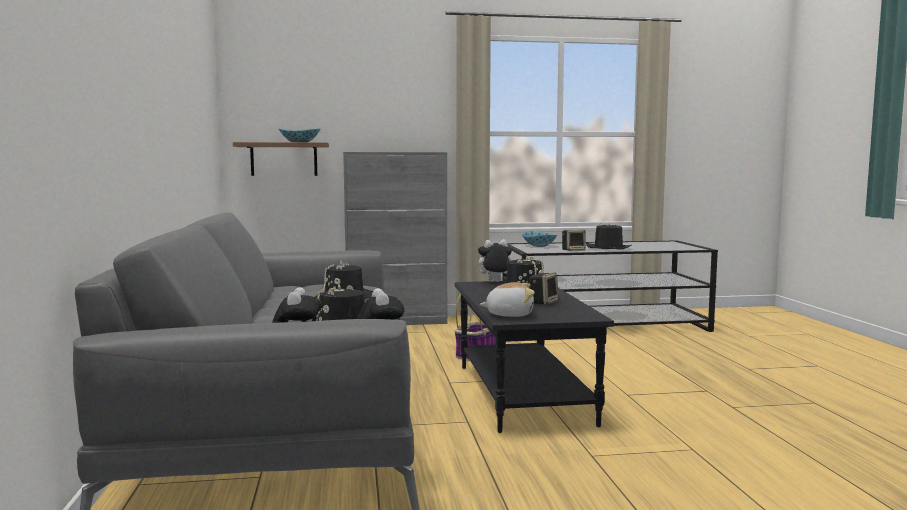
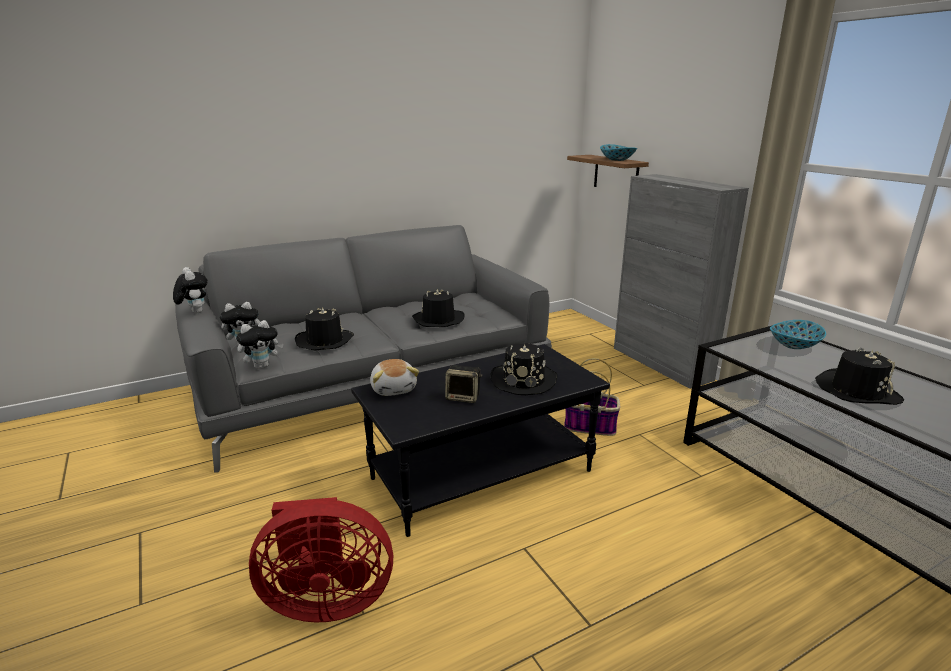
camera: 70 degrees right, 15 degrees up
plush toy [474,239,512,282] -> plush toy moved to [173,267,208,313]
speaker [562,230,586,251] -> none
none -> red fan [249,497,393,623]

